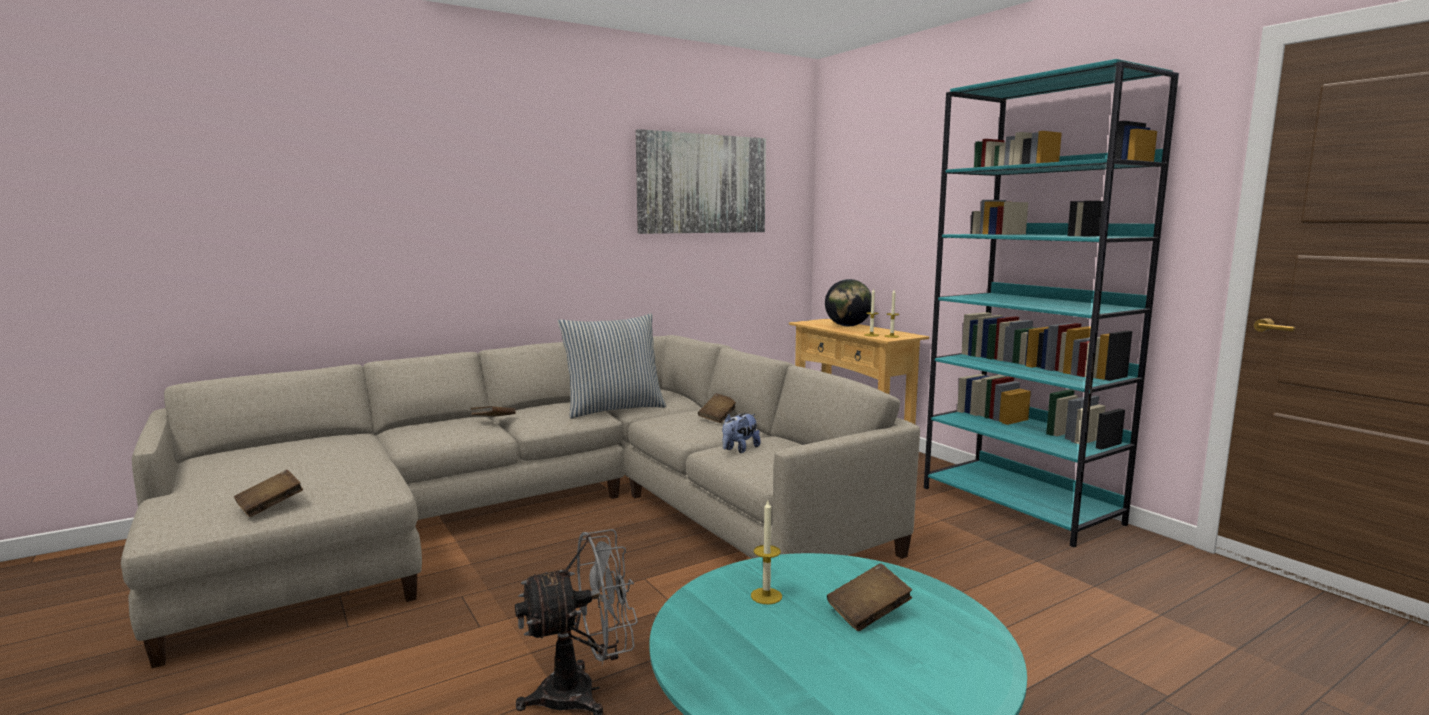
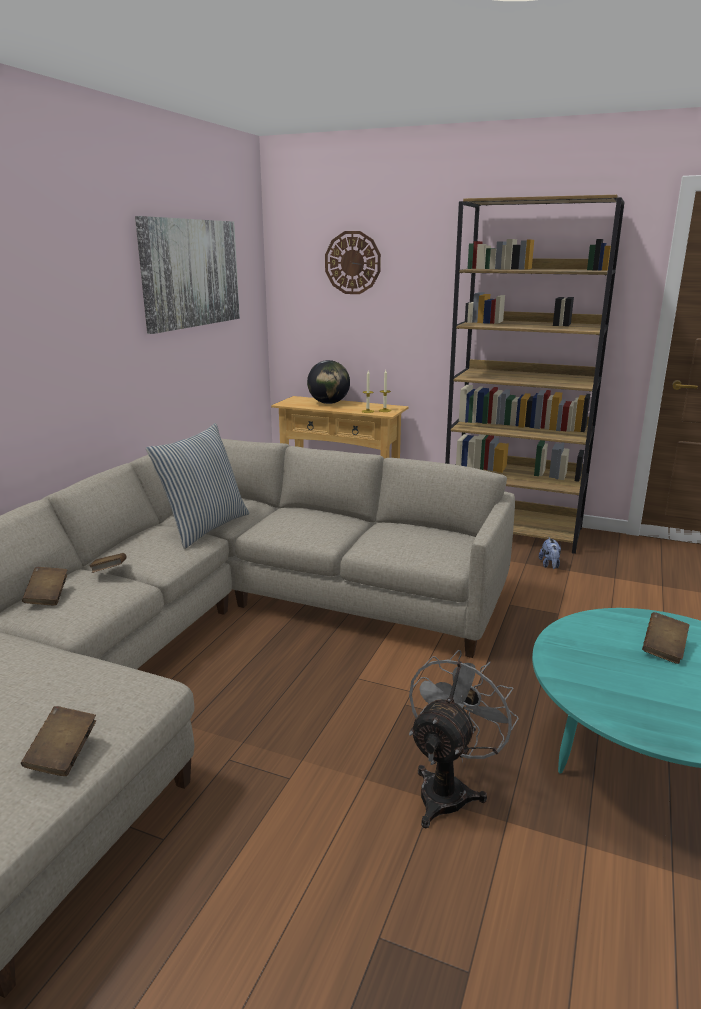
camera: 35 degrees left, 10 degrees up
brown book [698,394,736,423] -> brown book moved to [22,567,68,605]
plush toy [722,413,761,453] -> plush toy moved to [539,538,561,569]
candle [751,500,782,604] -> none
turquoise bookcase [924,59,1179,547] -> brown bookcase [445,195,625,554]
none -> wall clock [325,231,381,294]

